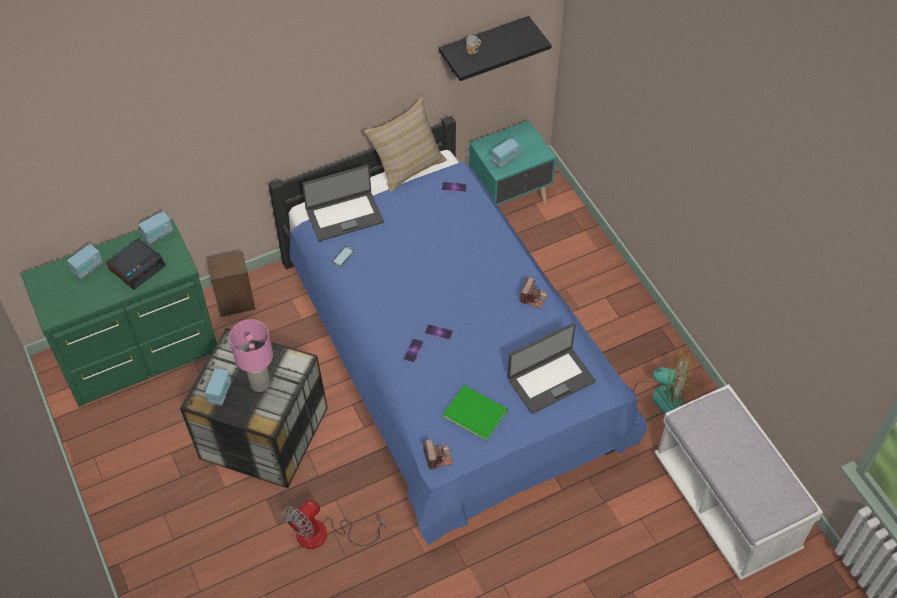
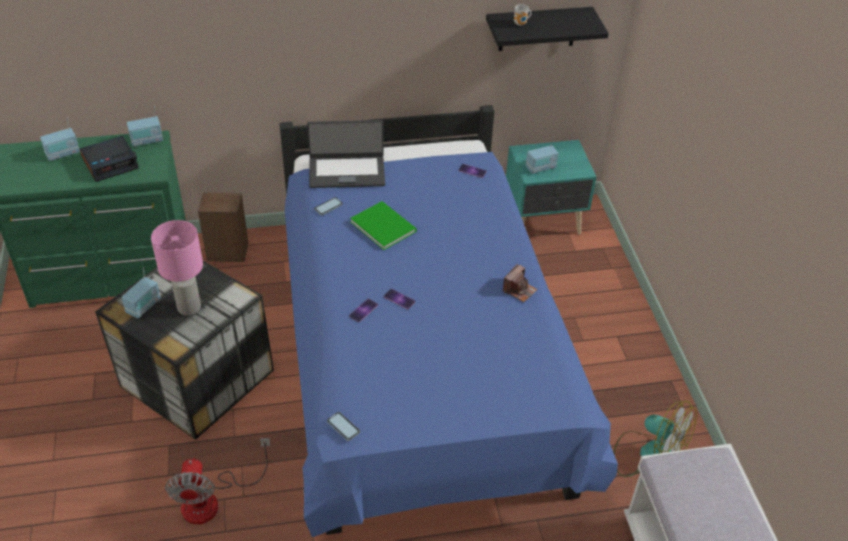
camera: 15 degrees right, 10 degrees down
fan [282,499,386,549] -> fan turned 60 degrees counterclockwise [165,438,271,524]
beige pillow [364,97,447,192] -> none
camera [423,439,452,470] -> phone [327,412,360,441]
green book [443,385,508,441] -> green book moved to [350,201,417,250]
laptop [508,323,596,414] -> none

